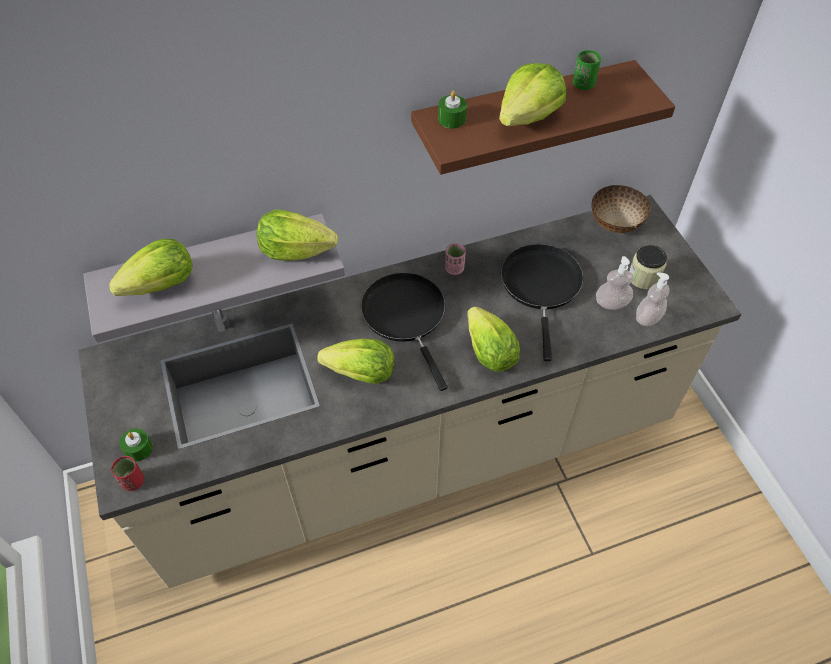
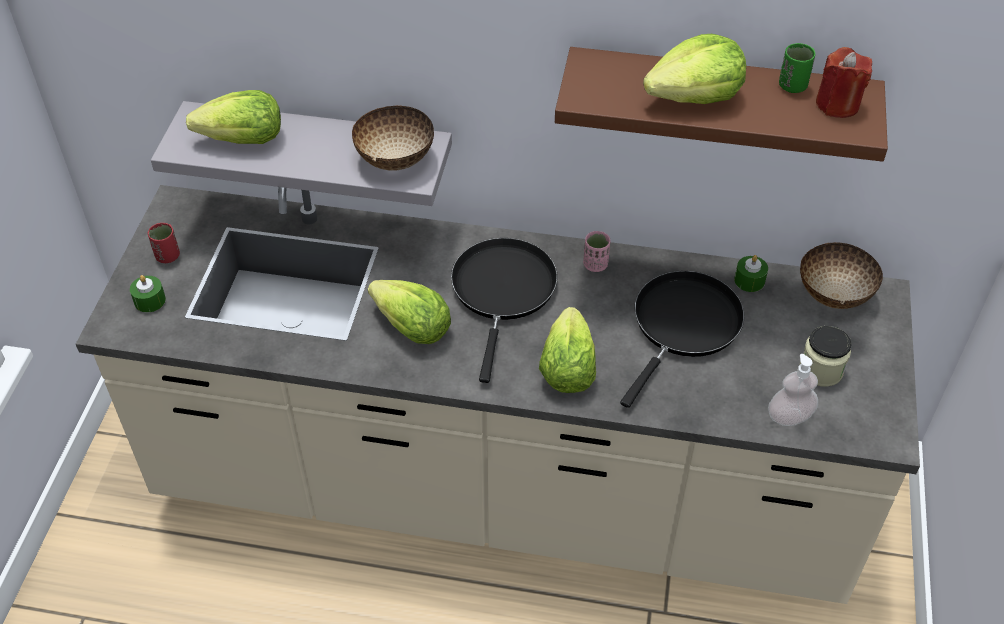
camera: 30 degrees right, 5 degrees down
red cup [111,456,144,491] -> red cup moved to [148,223,180,263]
lettuce [257,209,338,260] -> bowl [352,105,434,171]
green candle [438,90,467,128] -> green candle moved to [734,255,768,292]
soap dispenser [596,256,633,310] -> none
none -> red candle [816,47,872,118]

